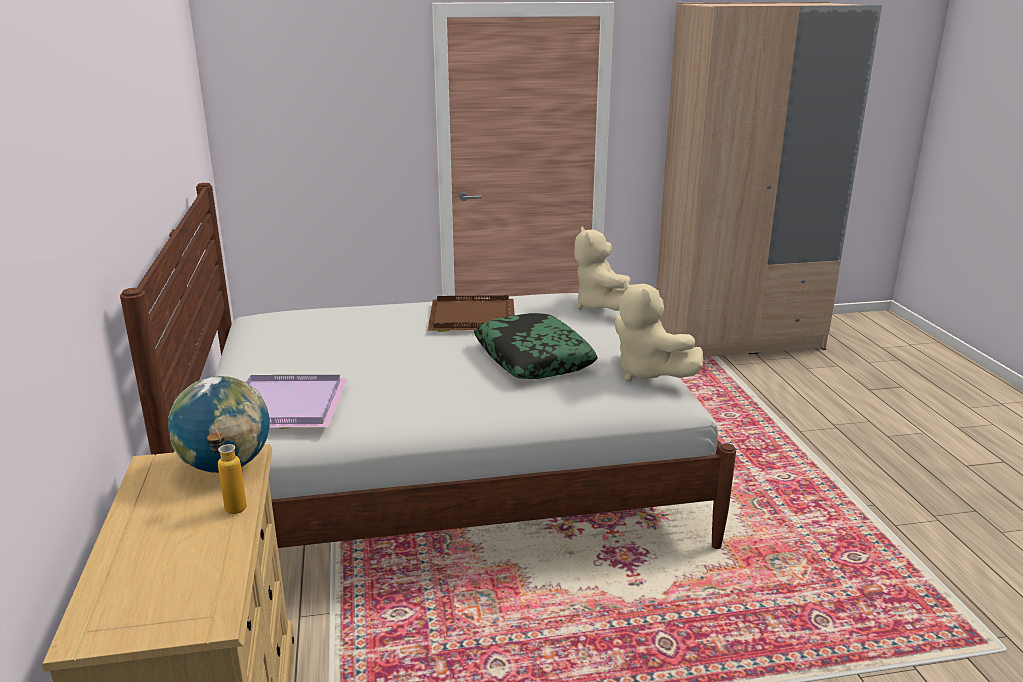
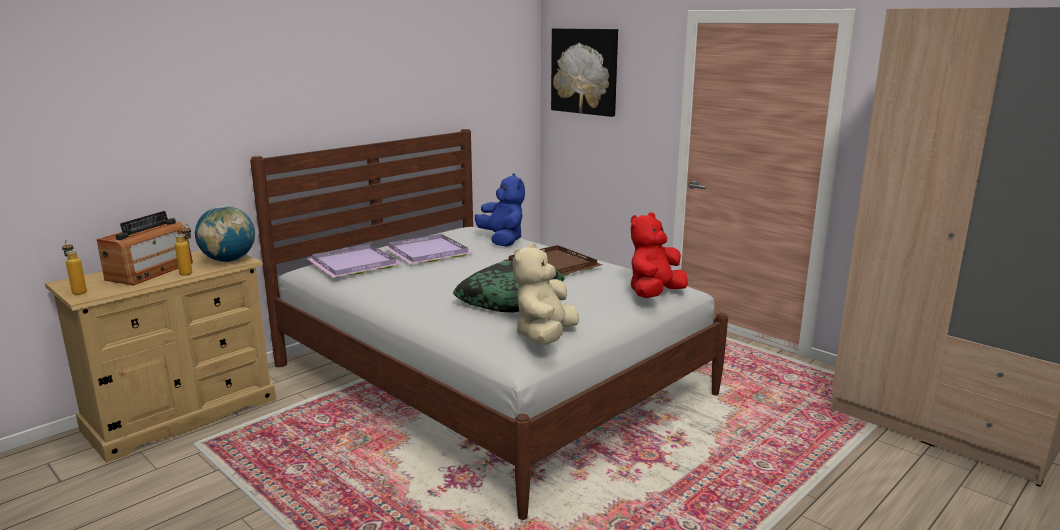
camera: 55 degrees right, 5 degrees down
beige plush toy [574,226,630,311] -> red plush toy [631,212,688,298]
none -> bottle [62,240,87,295]
none -> radio [97,211,193,285]
none -> purple tray [384,234,474,264]
none -> blue plush toy [475,173,525,247]
none -> picture [551,28,618,117]

